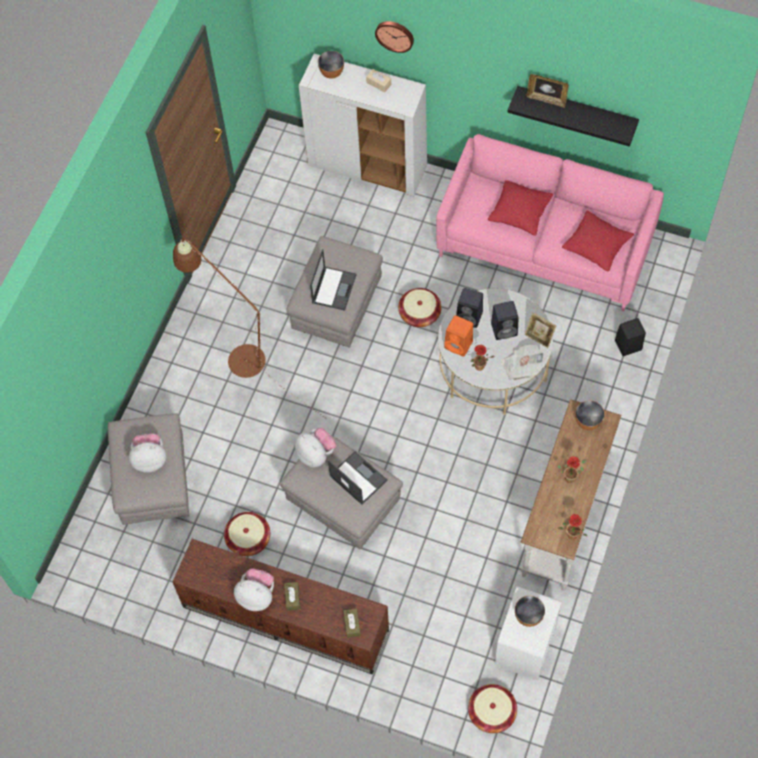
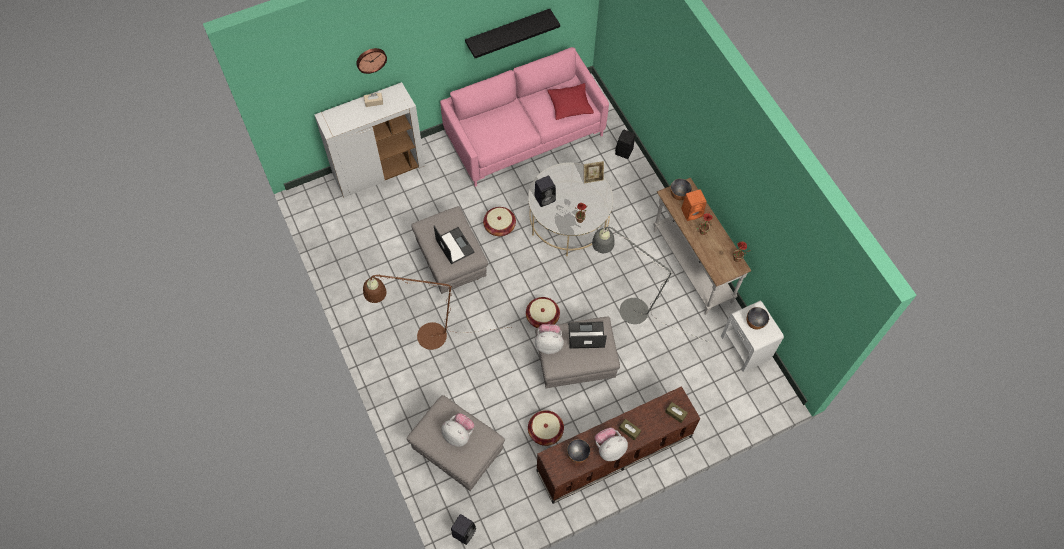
camera: 50 degrees left, 0 degrees up
plush toy [129,433,166,473] -> plush toy turned 90 degrees clockwise [441,413,474,447]
bowl [318,51,344,79] -> bowl moved to [567,439,590,463]
orange speaker [444,315,473,357] -> orange speaker moved to [681,189,706,221]
basket [468,684,517,733] -> basket moved to [526,297,560,328]
red pillow [488,180,553,236] -> none
black speaker [491,301,518,340] -> black speaker moved to [451,514,476,545]
newspaper [502,345,545,380] -> none
picture frame [526,74,569,108] -> none
none -> grey floor lamp [592,227,708,342]

